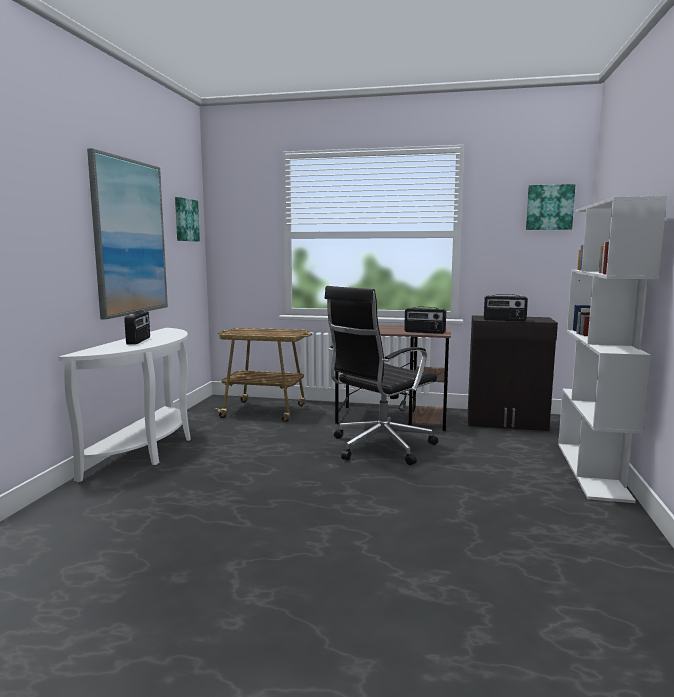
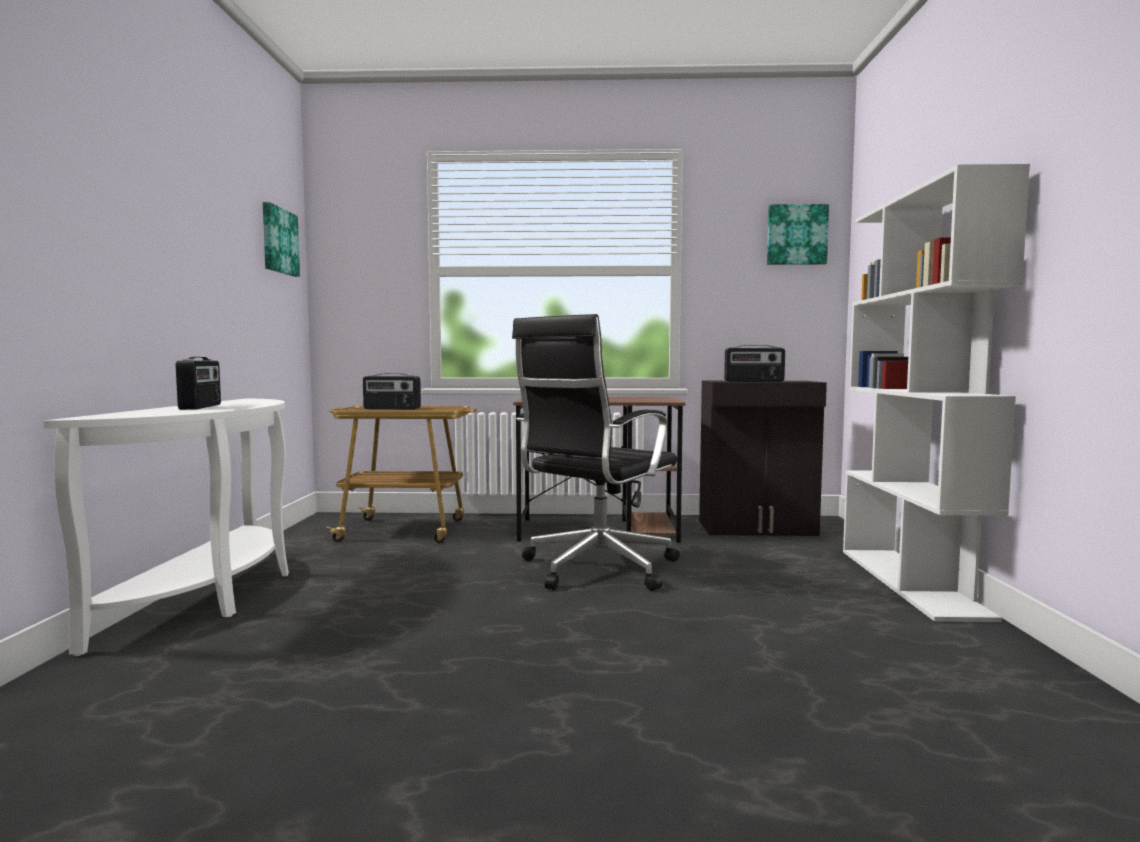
camera: 10 degrees left, 5 degrees down
picture [87,148,168,320] -> none
radio [404,307,446,334] -> radio moved to [363,374,421,410]

